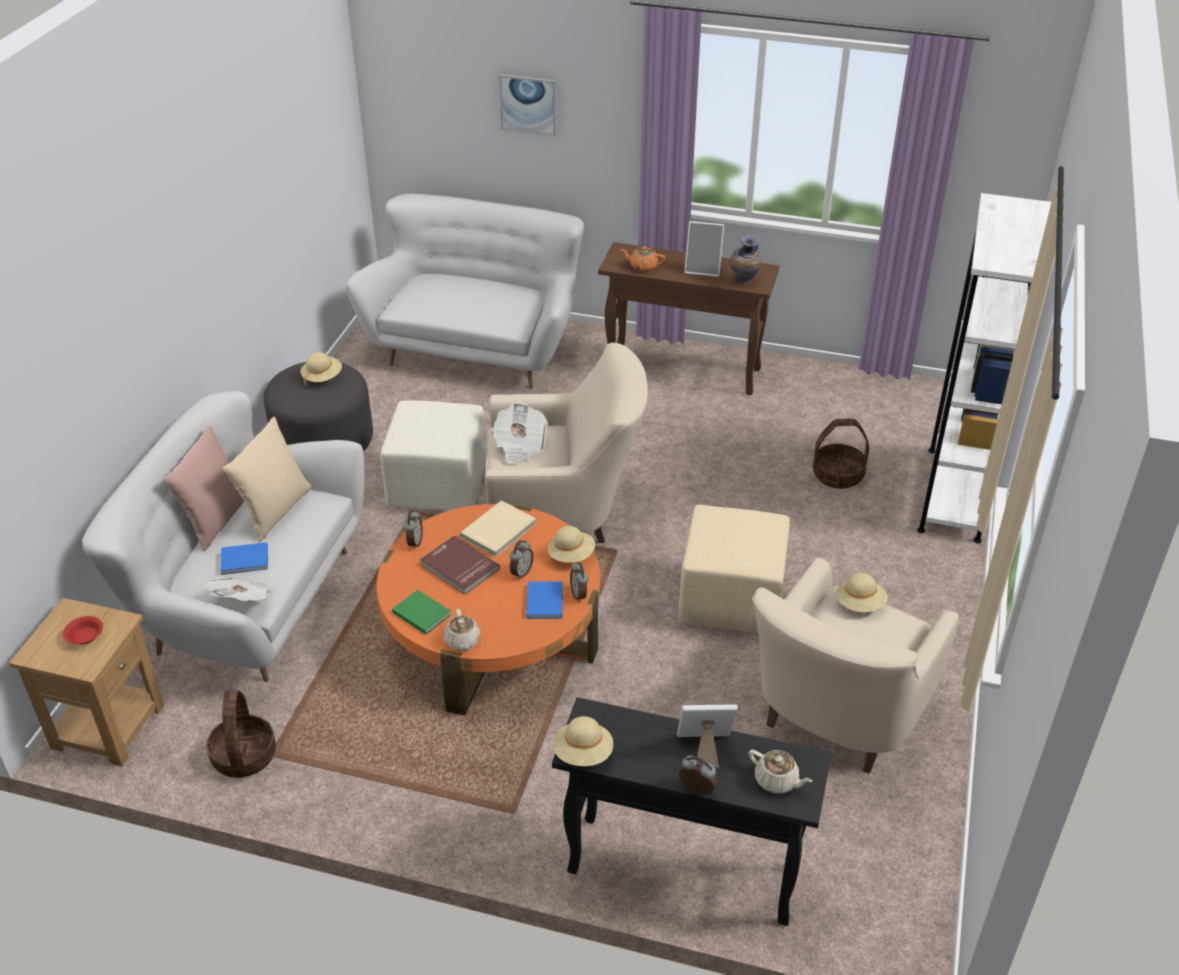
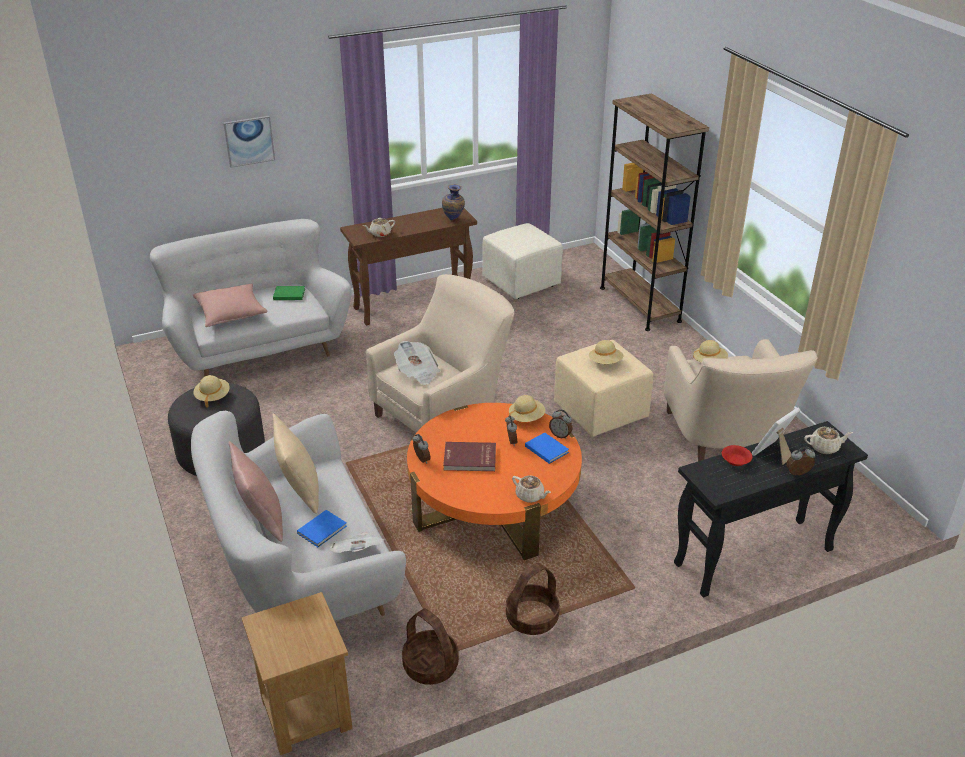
camera: 40 degrees left, 5 degrees down
red bowl [63,616,103,645] -> red bowl moved to [722,445,752,466]
beige ottoman [380,400,487,511] -> beige ottoman moved to [482,223,563,299]
green book [392,590,451,635] -> green book moved to [273,286,305,300]
beige book [460,500,536,557] -> none
beige hat [553,716,613,766] -> beige hat moved to [589,340,623,364]
orange teapot [621,247,665,272] -> beige teapot [363,218,395,237]
picture frame [684,221,724,277] -> none
basket [813,419,869,489] -> basket moved to [506,563,560,635]
white bookcase [917,193,1051,543] -> brown bookcase [600,94,709,331]
none -> pink pillow [193,284,267,327]

